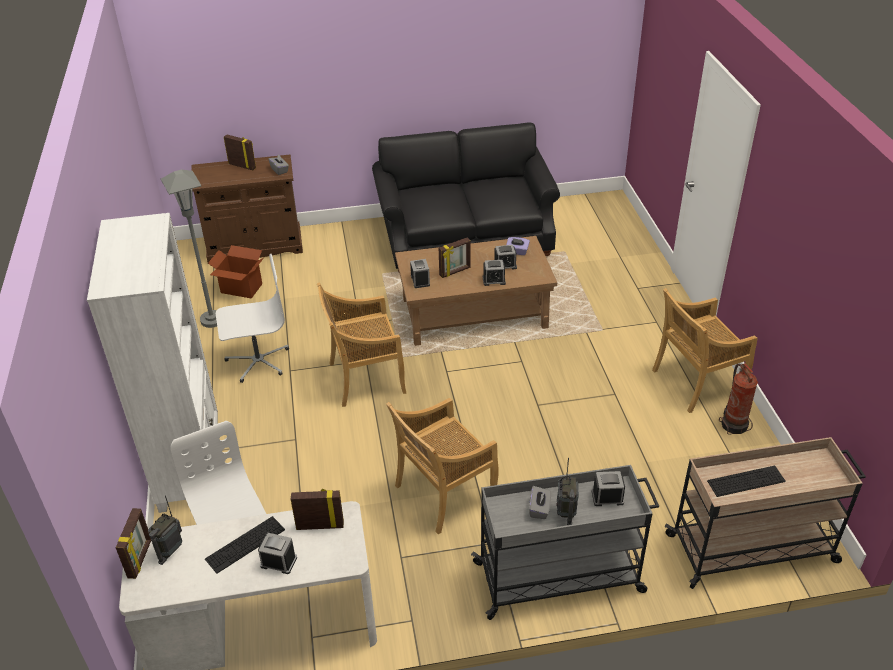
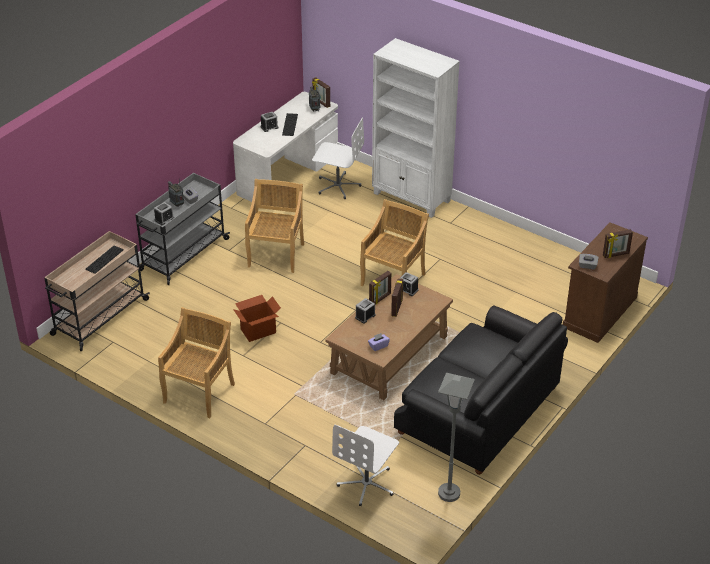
camera: 135 degrees right, 0 degrees up
grey floor lamp [161,170,217,328] -> grey floor lamp moved to [438,373,475,502]
cardboard box [208,245,264,299] -> cardboard box moved to [233,295,281,342]
white office chair [216,254,289,383] -> white office chair moved to [332,424,399,506]
picture frame [291,489,344,530] -> picture frame moved to [369,271,391,305]
alarm clock [494,245,517,270] -> none
fire extinguisher [719,364,758,435] -> none

